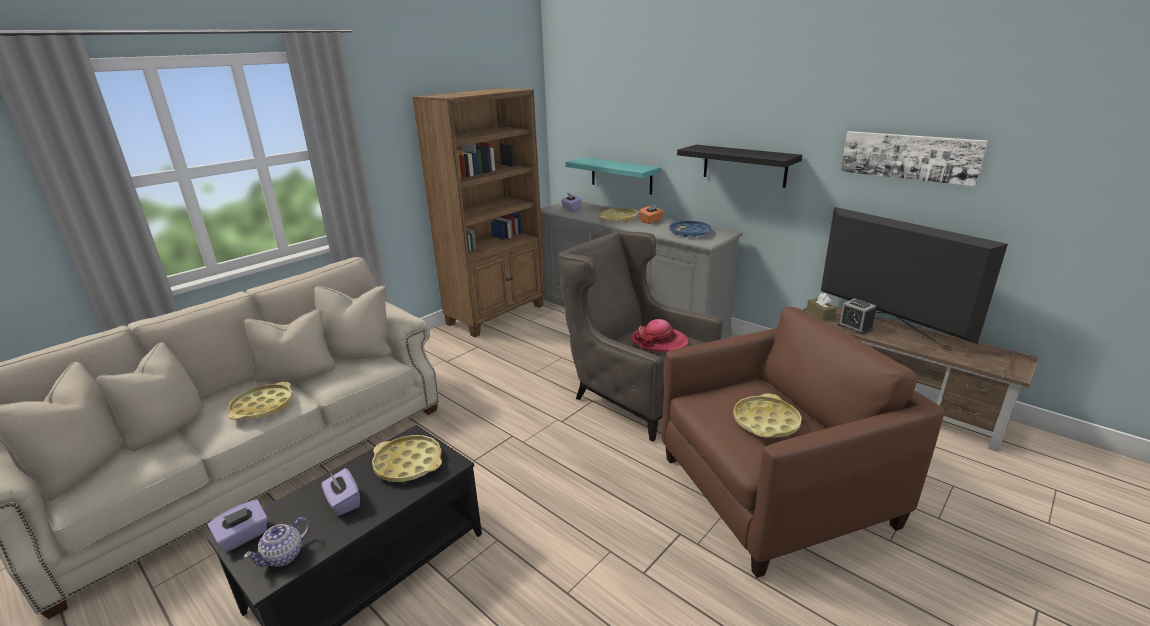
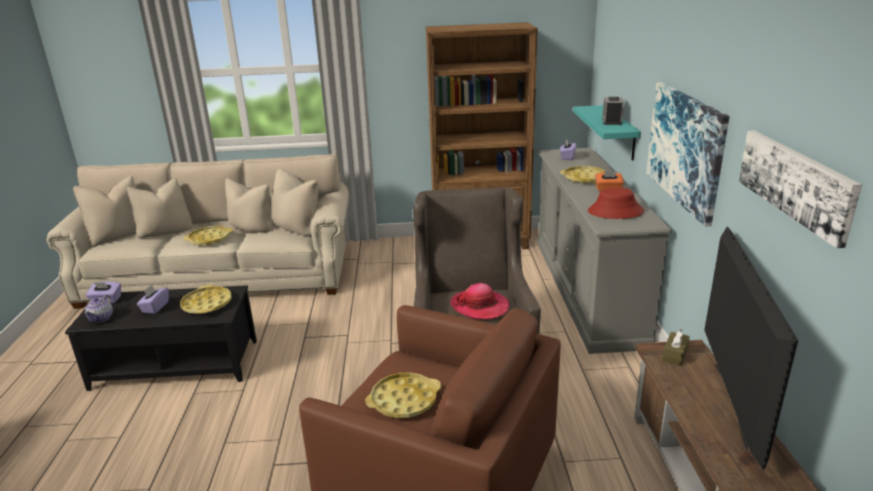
camera: 45 degrees right, 0 degrees up
teapot [244,517,310,567] -> teapot turned 75 degrees counterclockwise [84,294,113,323]
blue tray [669,221,711,237] -> red hat [588,187,644,219]
black shelf [677,145,802,188] -> picture [646,82,730,227]
alarm clock [838,298,876,335] -> alarm clock moved to [602,97,624,125]

